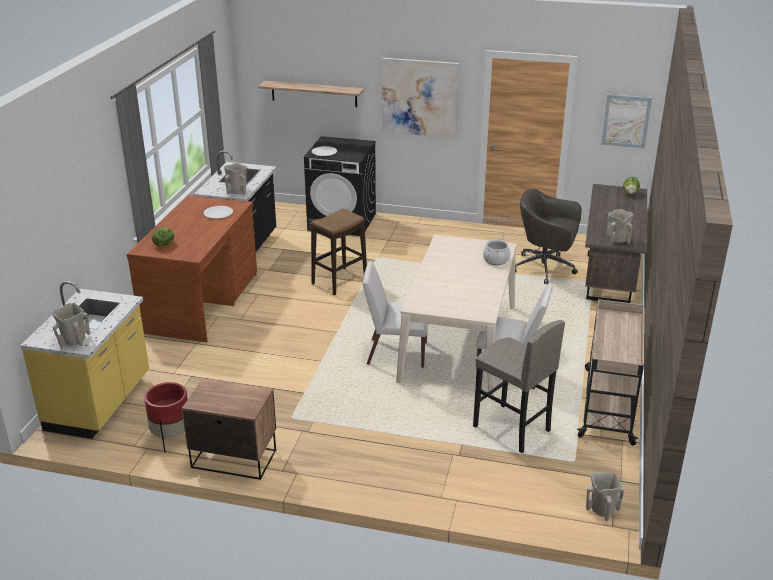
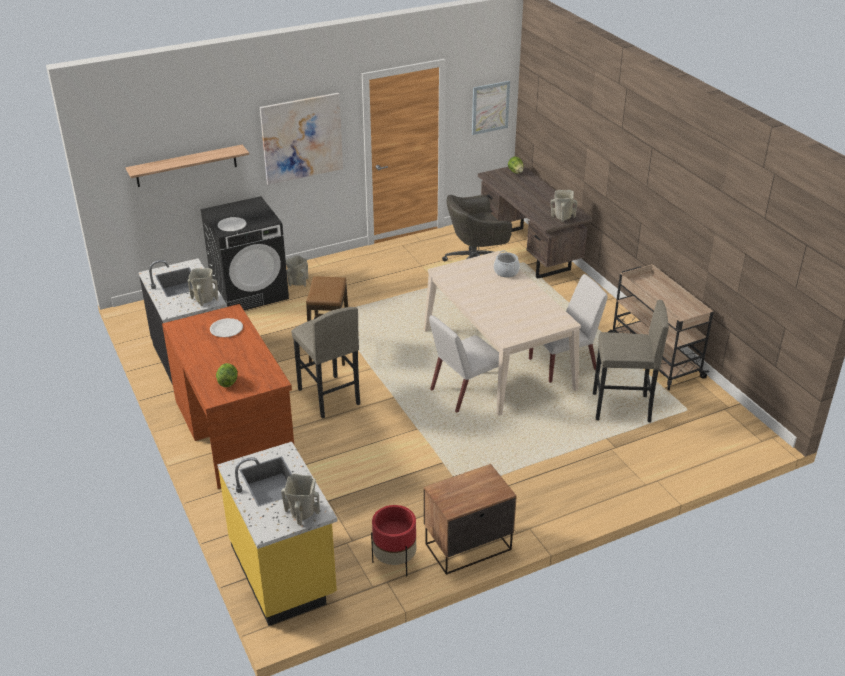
camera: 40 degrees left, 5 degrees up
beige vase [586,472,624,521] -> beige vase moved to [286,256,308,287]
none -> grey stool [291,307,360,418]

